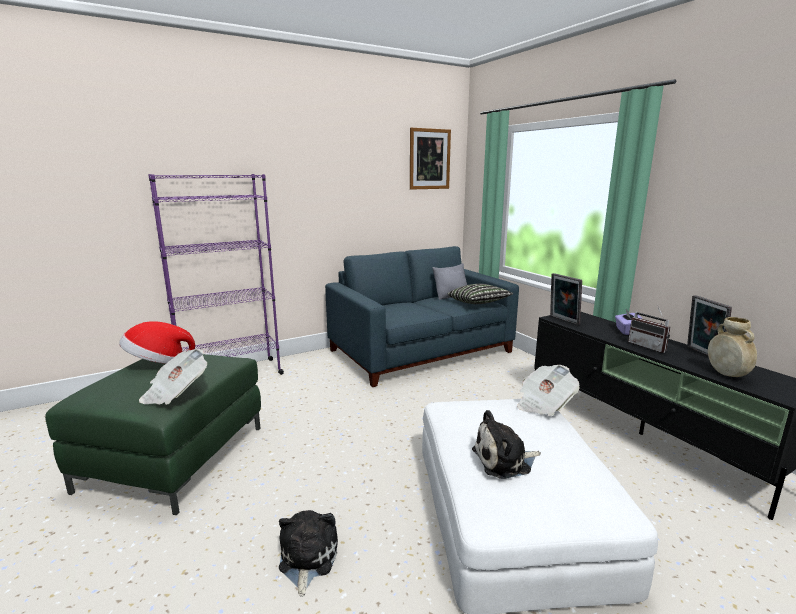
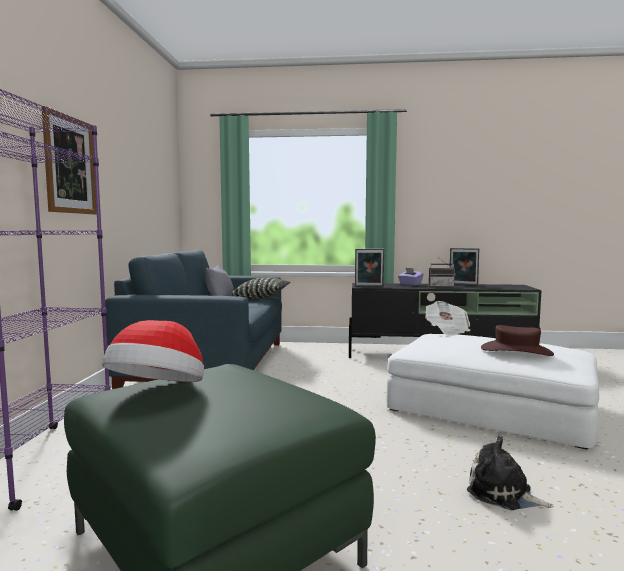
camera: 55 degrees left, 10 degrees down
newspaper [139,349,207,405] -> none
picture [410,128,451,190] -> picture moved to [42,106,97,215]
plush toy [472,410,541,479] -> brown hat [481,325,554,356]
beige vase [708,317,757,377] -> none

